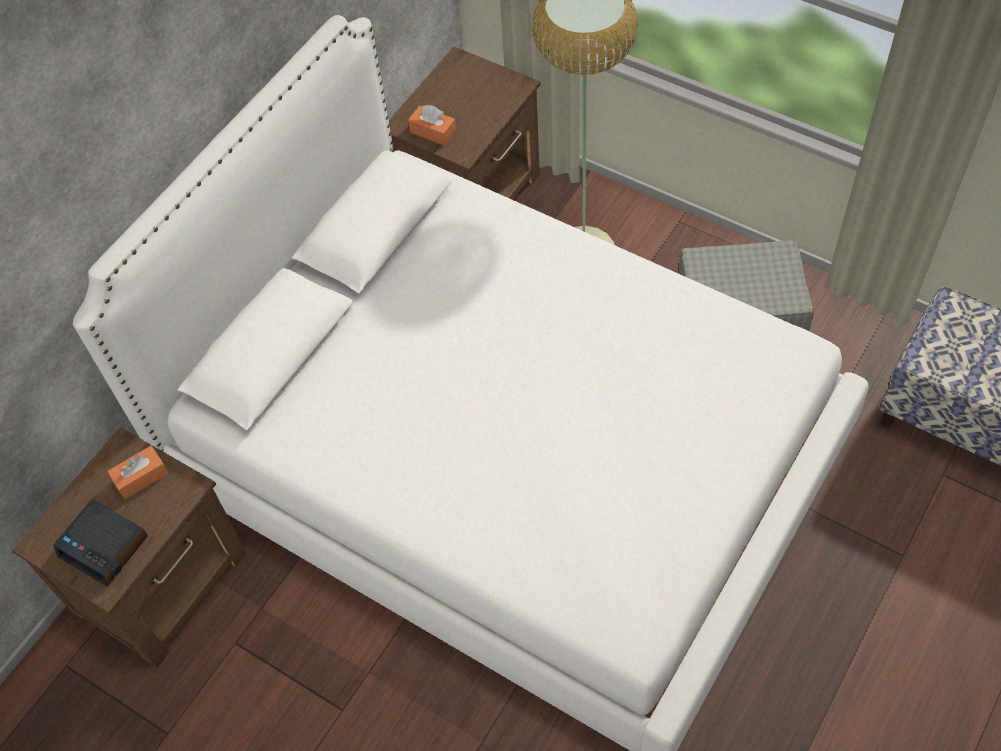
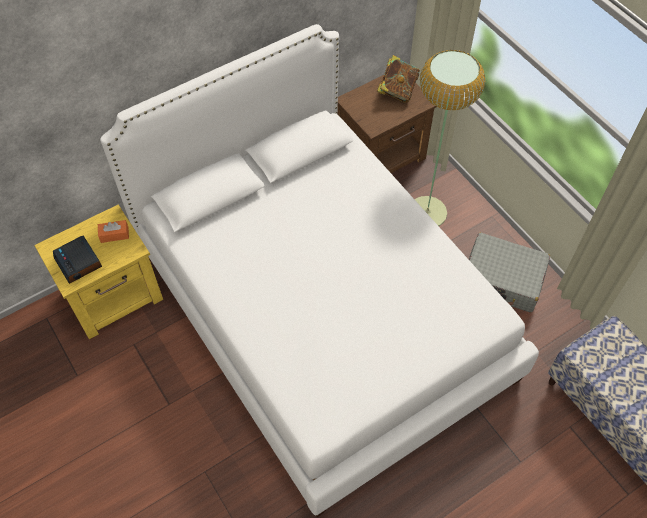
camera: 20 degrees right, 0 degrees up
brown nightstand [12,427,247,668] -> yellow nightstand [34,205,163,339]
orange tissue box [408,105,456,146] -> none
none -> book [377,55,420,103]

